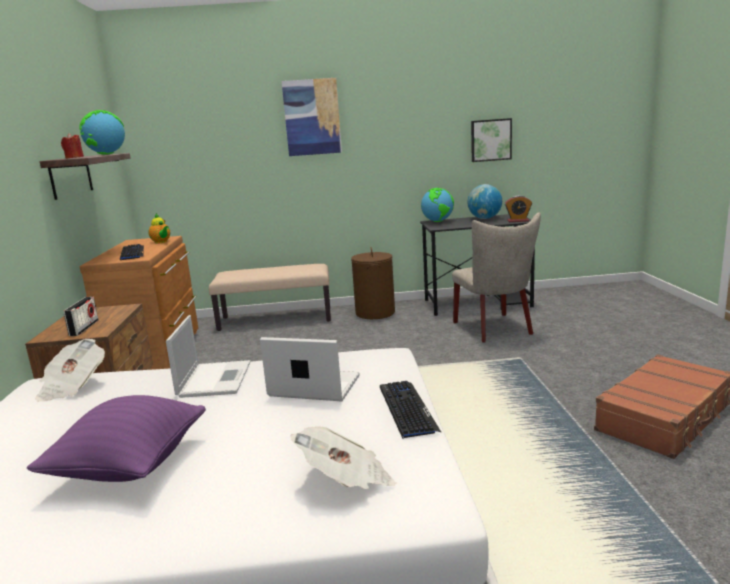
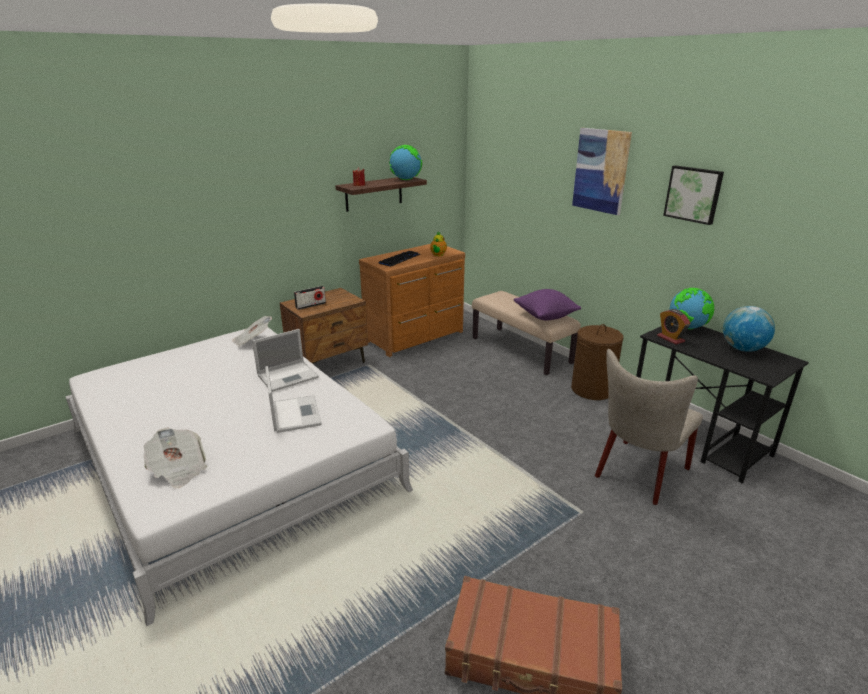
camera: 55 degrees right, 10 degrees up
purple pillow [27,395,206,482] -> purple pillow moved to [514,289,581,320]
keyboard [380,381,441,438] -> none
picture [471,118,512,162] -> picture moved to [663,165,724,225]
alarm clock [505,195,532,222] -> alarm clock moved to [657,309,690,345]

